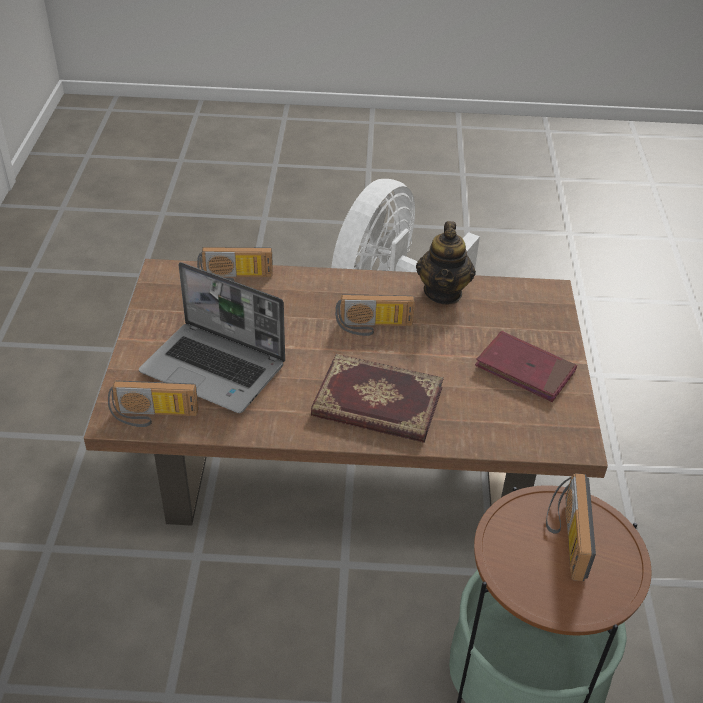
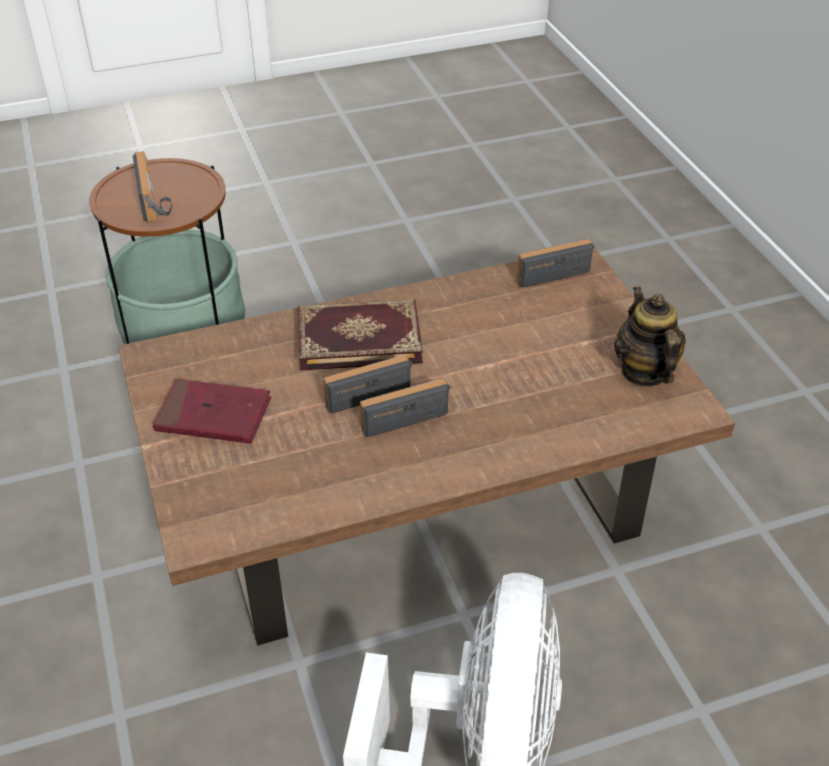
camera: 160 degrees right, 0 degrees up
laptop [139,262,285,413] -> none
radio [197,247,273,282] -> radio moved to [323,355,413,413]
teapot [416,221,476,305] -> teapot moved to [614,286,686,387]

